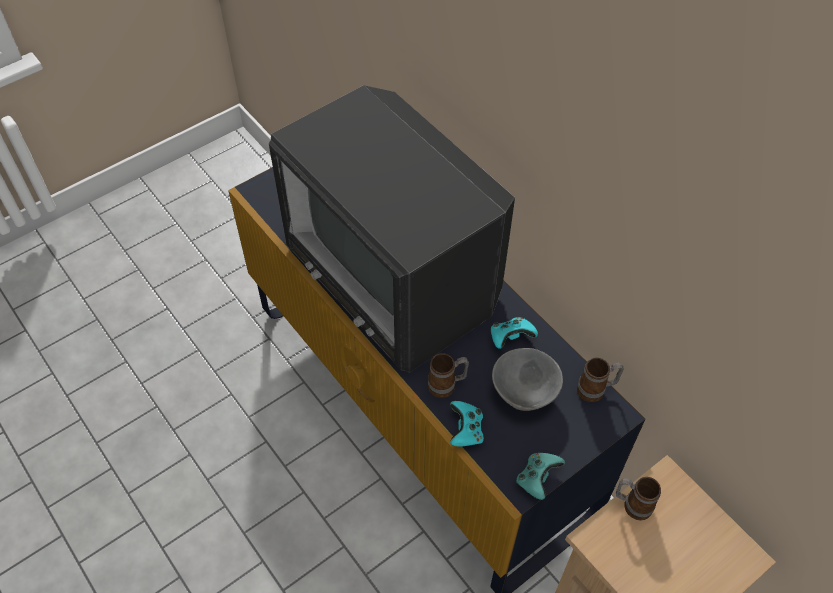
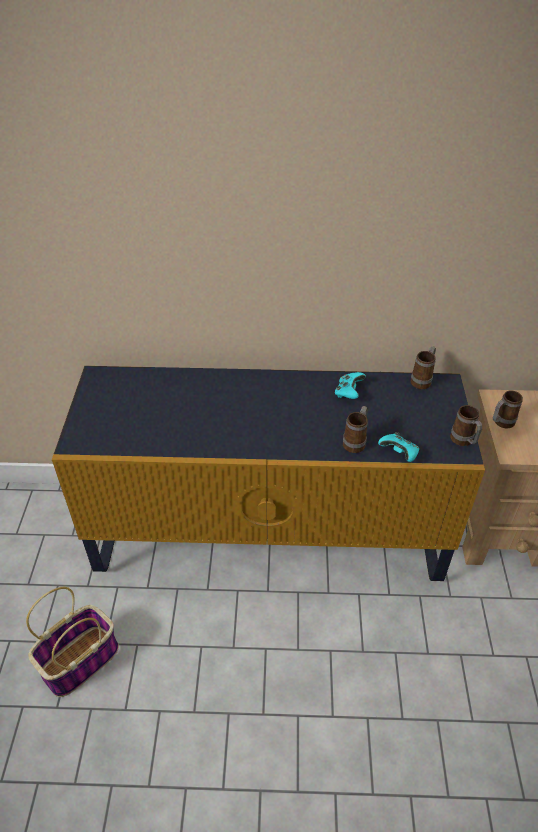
camera: 50 degrees left, 10 degrees down
television [269,85,515,373] -> none
grey bowl [492,348,563,411] -> none
turquoise game controller [516,453,565,500] -> mug [450,405,482,446]
none -> basket [26,587,119,697]

